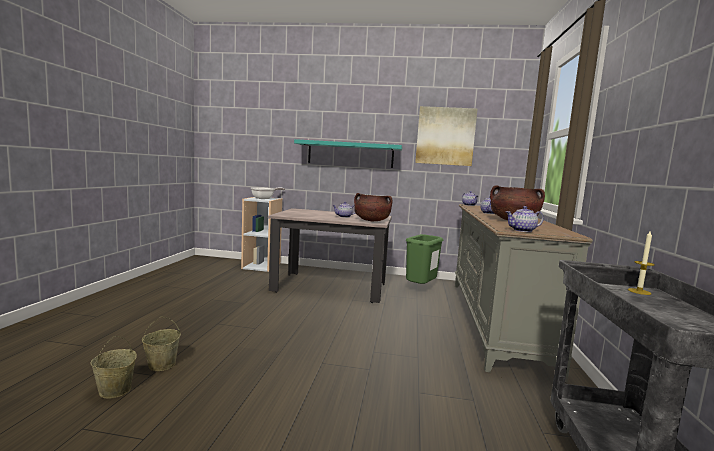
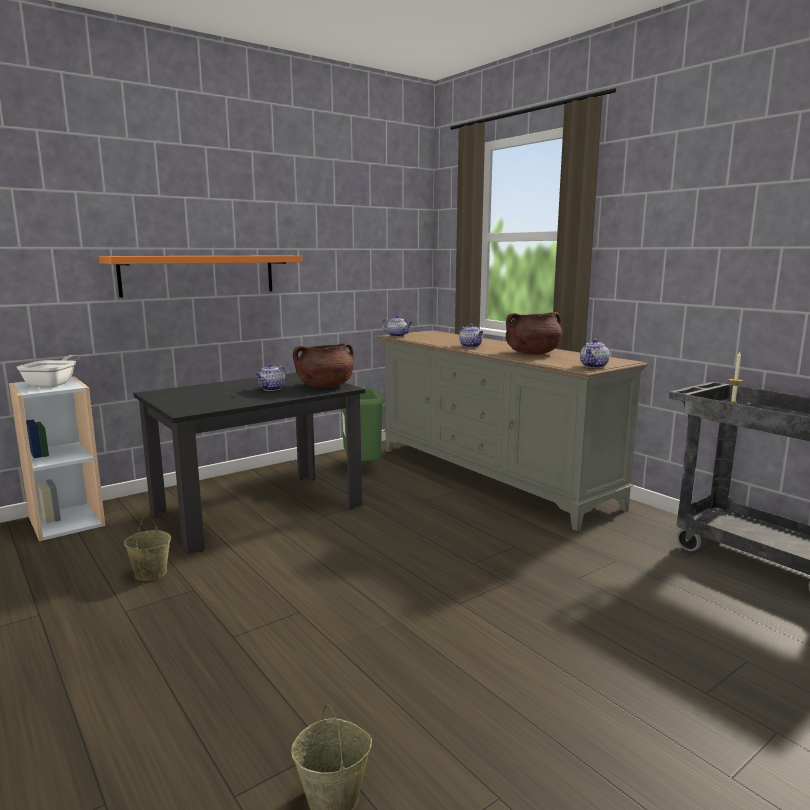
camera: 45 degrees left, 5 degrees up
beige bucket [142,316,181,371] -> beige bucket moved to [124,516,171,581]
beige dining table [268,208,392,303] -> black dining table [133,373,365,554]
turquoise shelf [294,139,402,168] -> orange shelf [98,256,302,298]
picture [415,106,478,166] -> none

